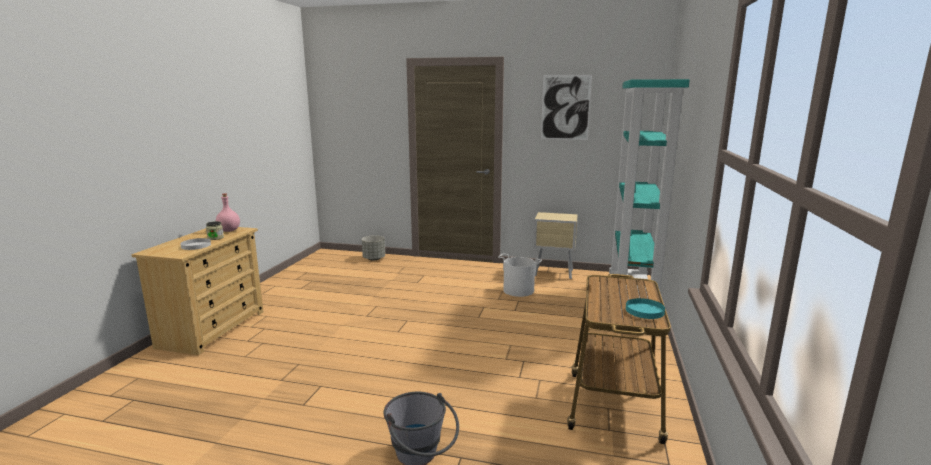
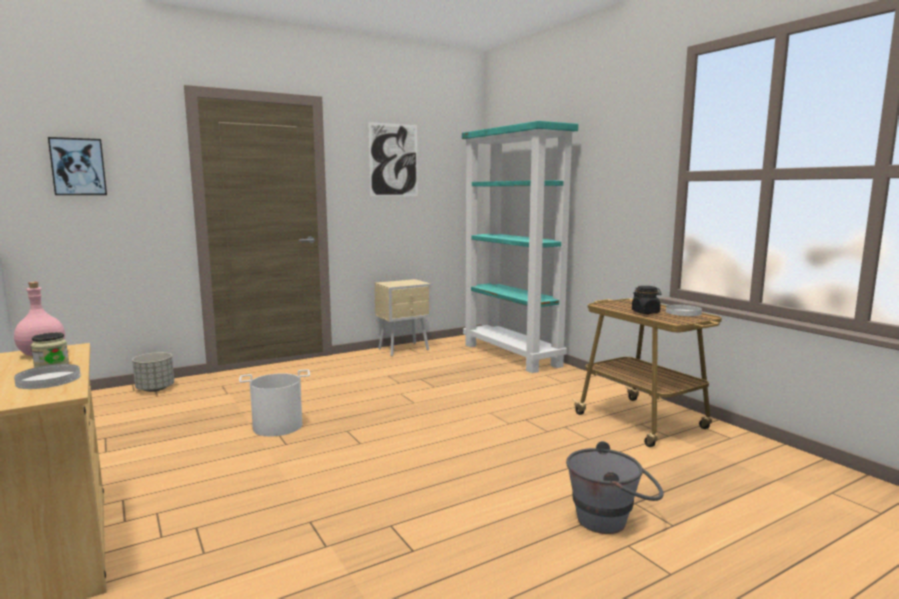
camera: 45 degrees left, 5 degrees down
white bucket [498,253,542,297] -> white bucket moved to [239,369,310,436]
turquoise plate [626,298,665,319] -> white plate [666,304,702,316]
none -> picture [48,137,107,195]
none -> black jar [632,286,661,314]

